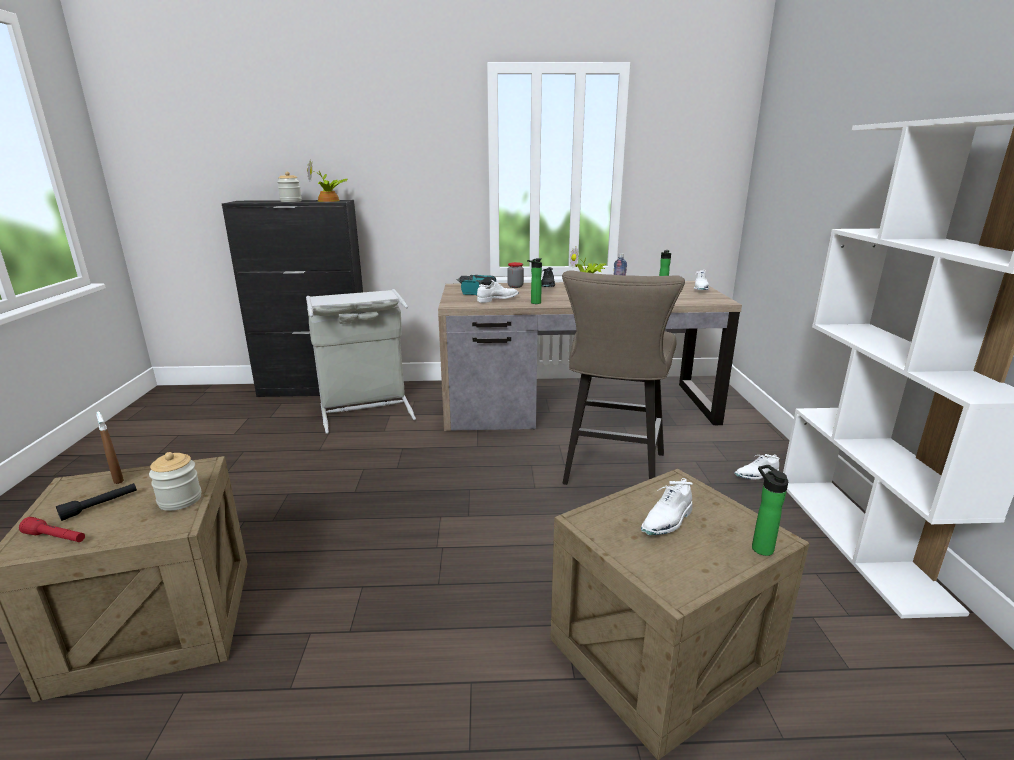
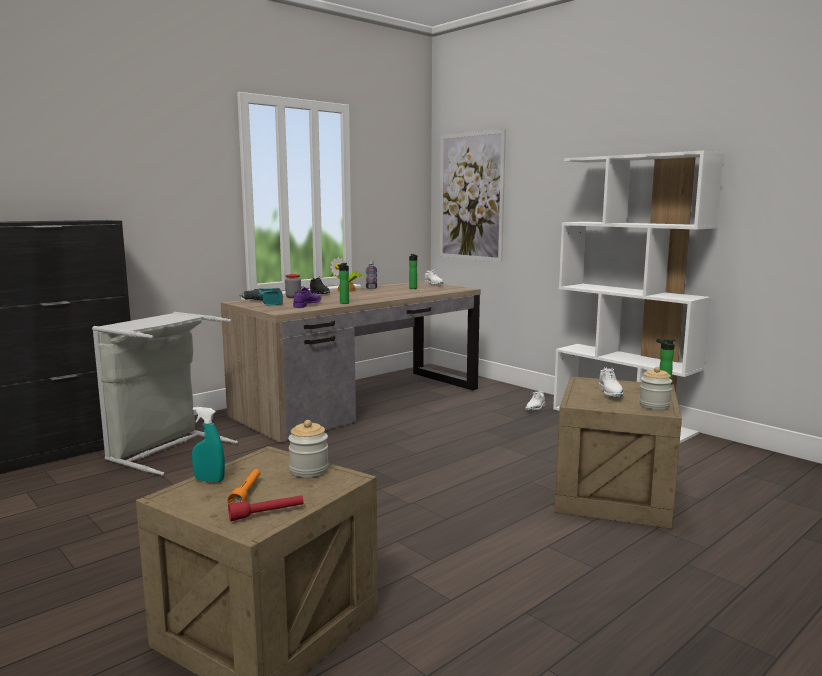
camera: 40 degrees left, 10 degrees down
black flashlight [56,483,137,521] -> orange flashlight [227,469,260,504]
brown spray bottle [96,411,124,484] -> turquoise spray bottle [192,407,225,482]
jar [277,171,302,202] -> jar moved to [639,367,672,409]
potted plant [307,159,347,202] -> none
white shoe [477,280,519,303] -> purple shoe [293,286,321,308]
beige stool [562,270,685,485] -> none
none -> picture [440,129,506,262]

